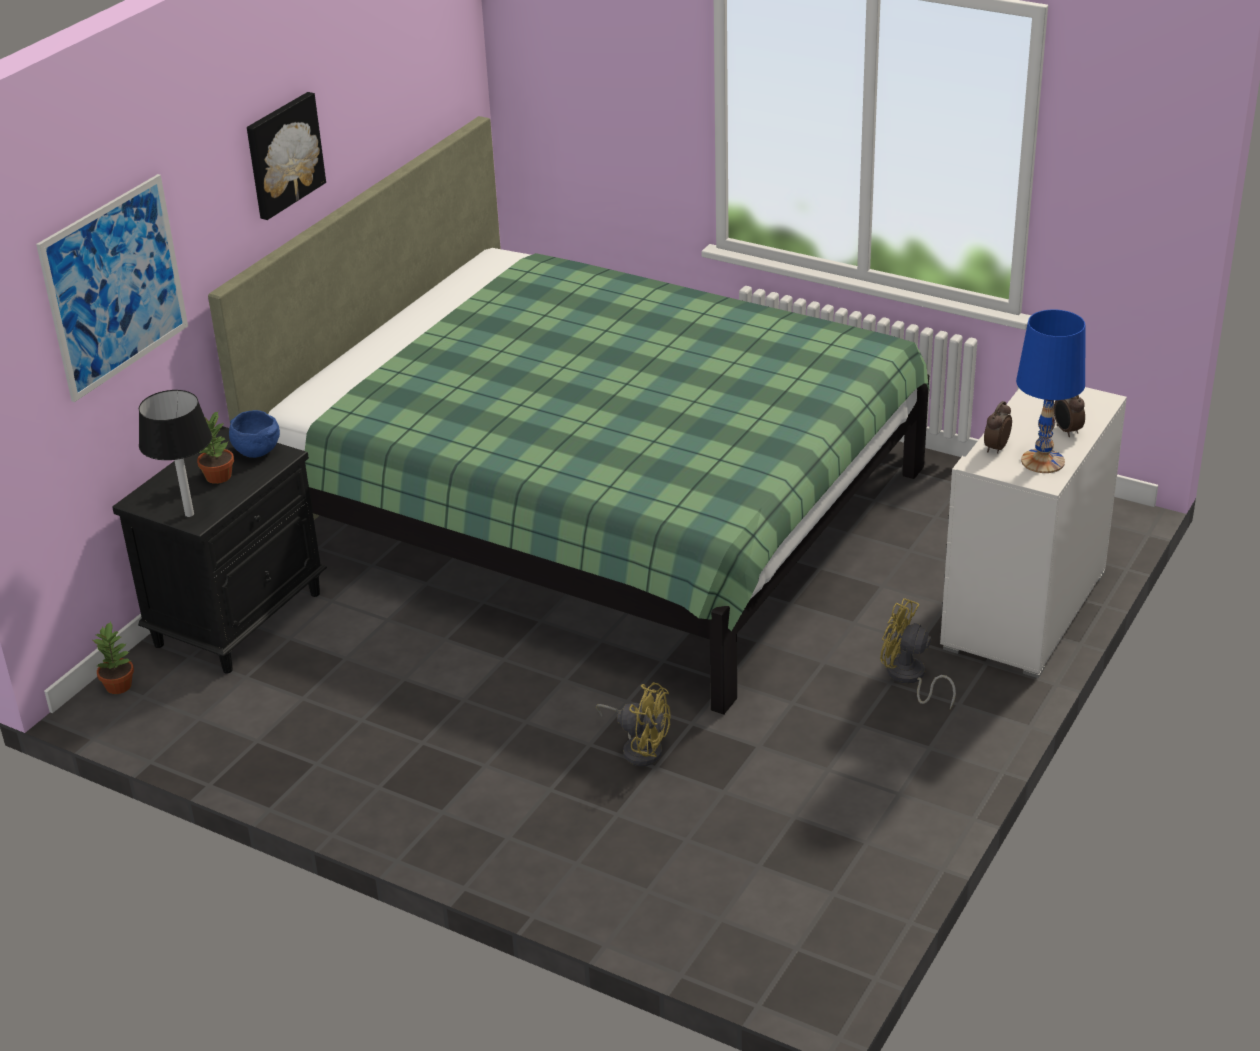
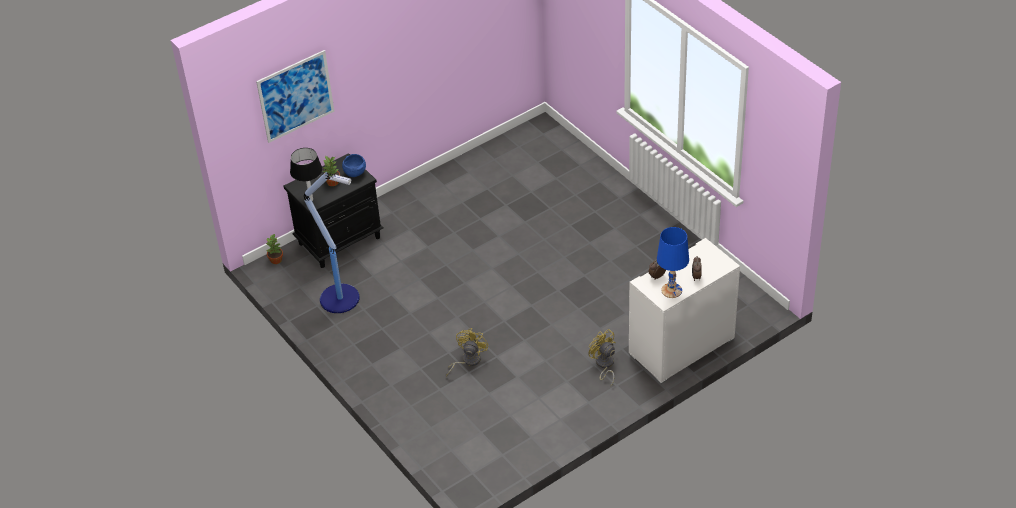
camera: 25 degrees right, 10 degrees up
green bed [208,116,930,715] -> none
picture [247,92,326,220] -> none
yellow fan [596,682,670,766] -> yellow fan turned 120 degrees counterclockwise [446,328,489,377]
none -> floor lamp [304,172,360,313]

